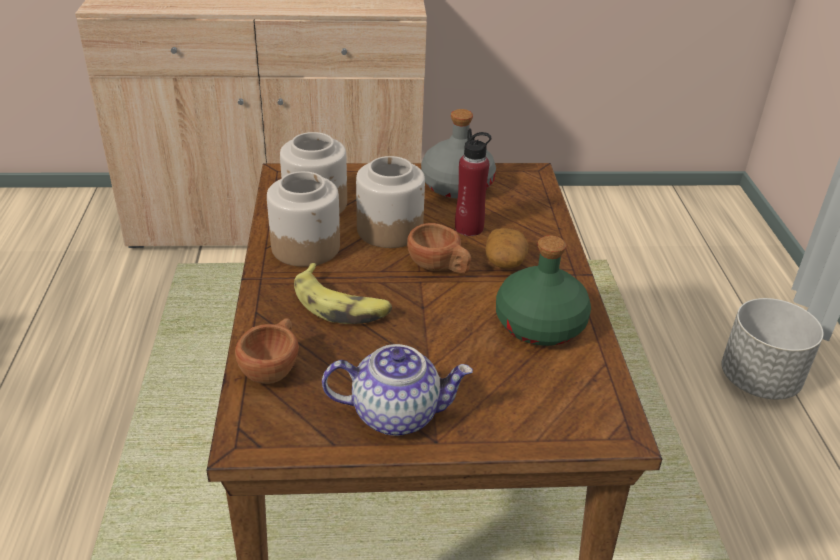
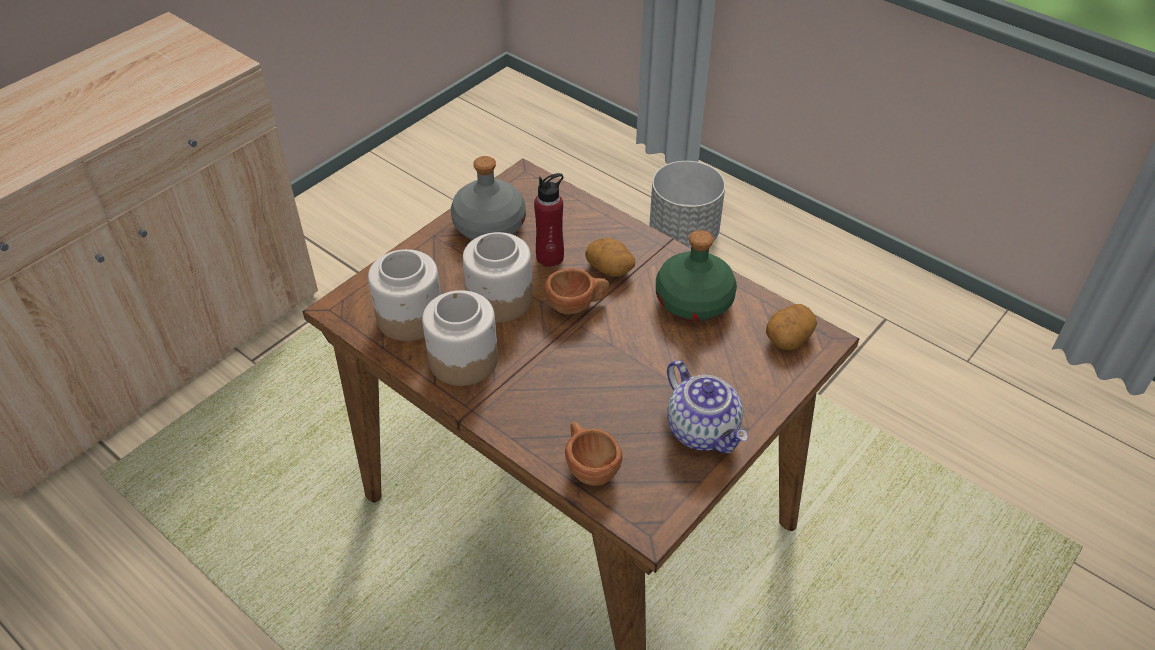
camera: 45 degrees left, 10 degrees up
banana [294,263,392,324] -> none
teapot [322,344,473,436] -> teapot turned 105 degrees clockwise [667,360,748,454]
none -> potato [766,304,817,351]

